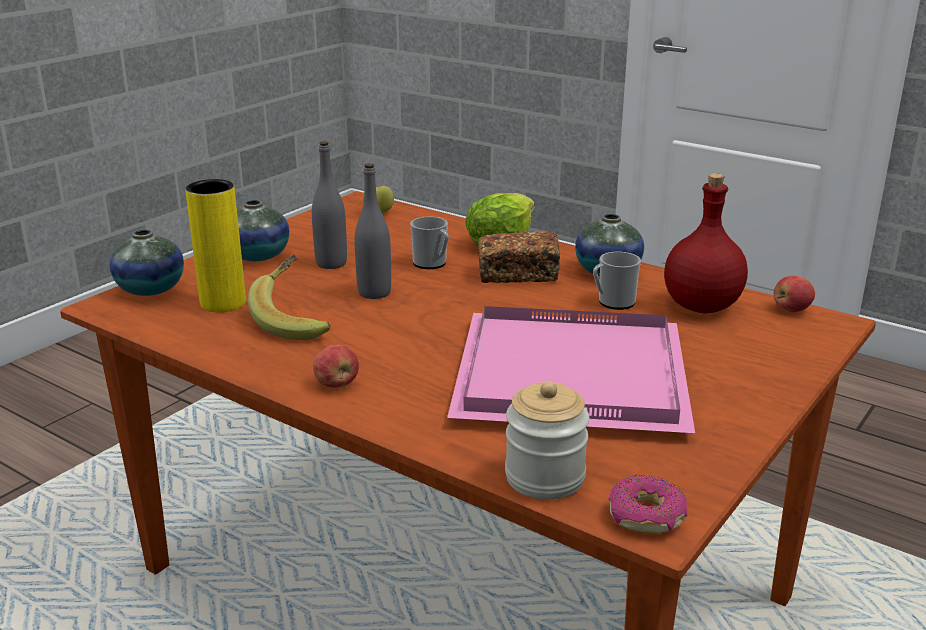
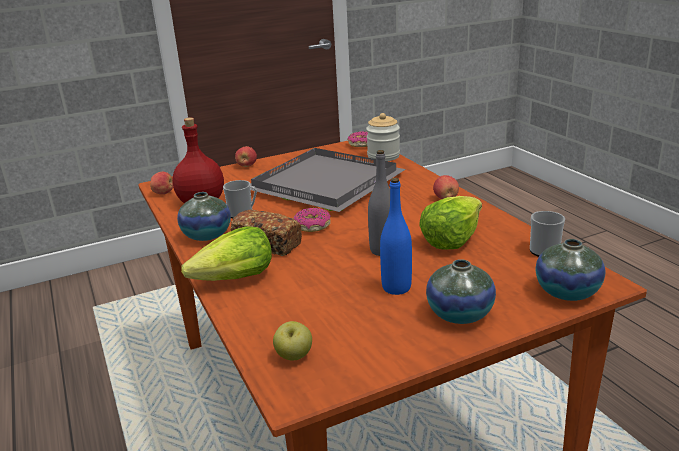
camera: 150 degrees left, 0 degrees up
yellow vase [185,179,246,312] -> none
banana [248,255,330,340] -> lettuce [419,196,482,249]
grey bottle [312,141,347,269] -> blue bottle [380,178,412,295]
mug [410,216,449,269] -> mug moved to [530,211,565,257]
pink tray [447,306,695,433] -> grey tray [250,148,406,212]
none -> apple [235,146,257,167]
none -> donut [294,208,331,232]

